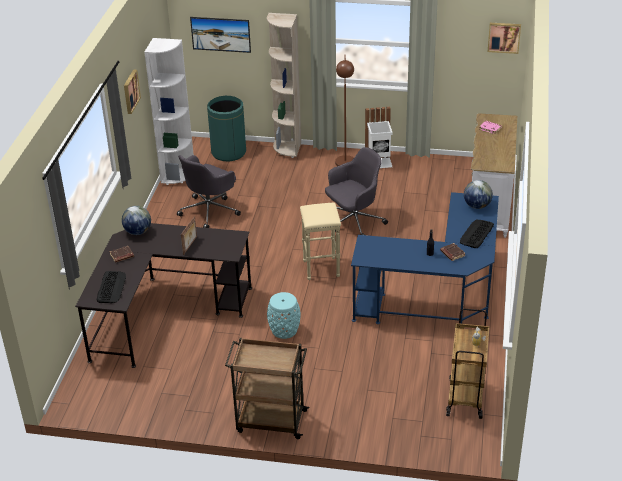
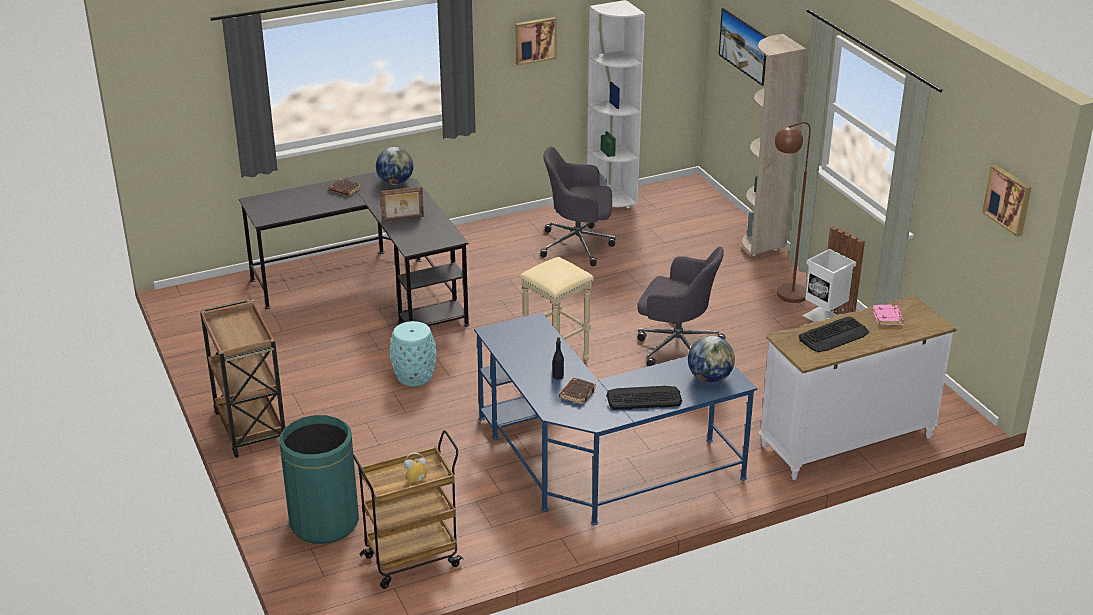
camera: 55 degrees right, 5 degrees down
keyboard [97,271,126,303] -> keyboard moved to [799,317,869,352]
green trash can [207,96,246,161] -> green trash can moved to [280,415,359,544]

